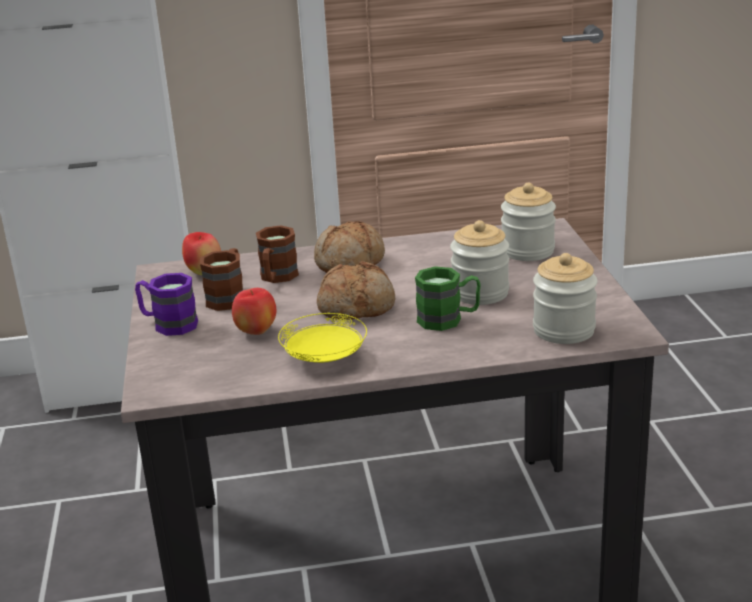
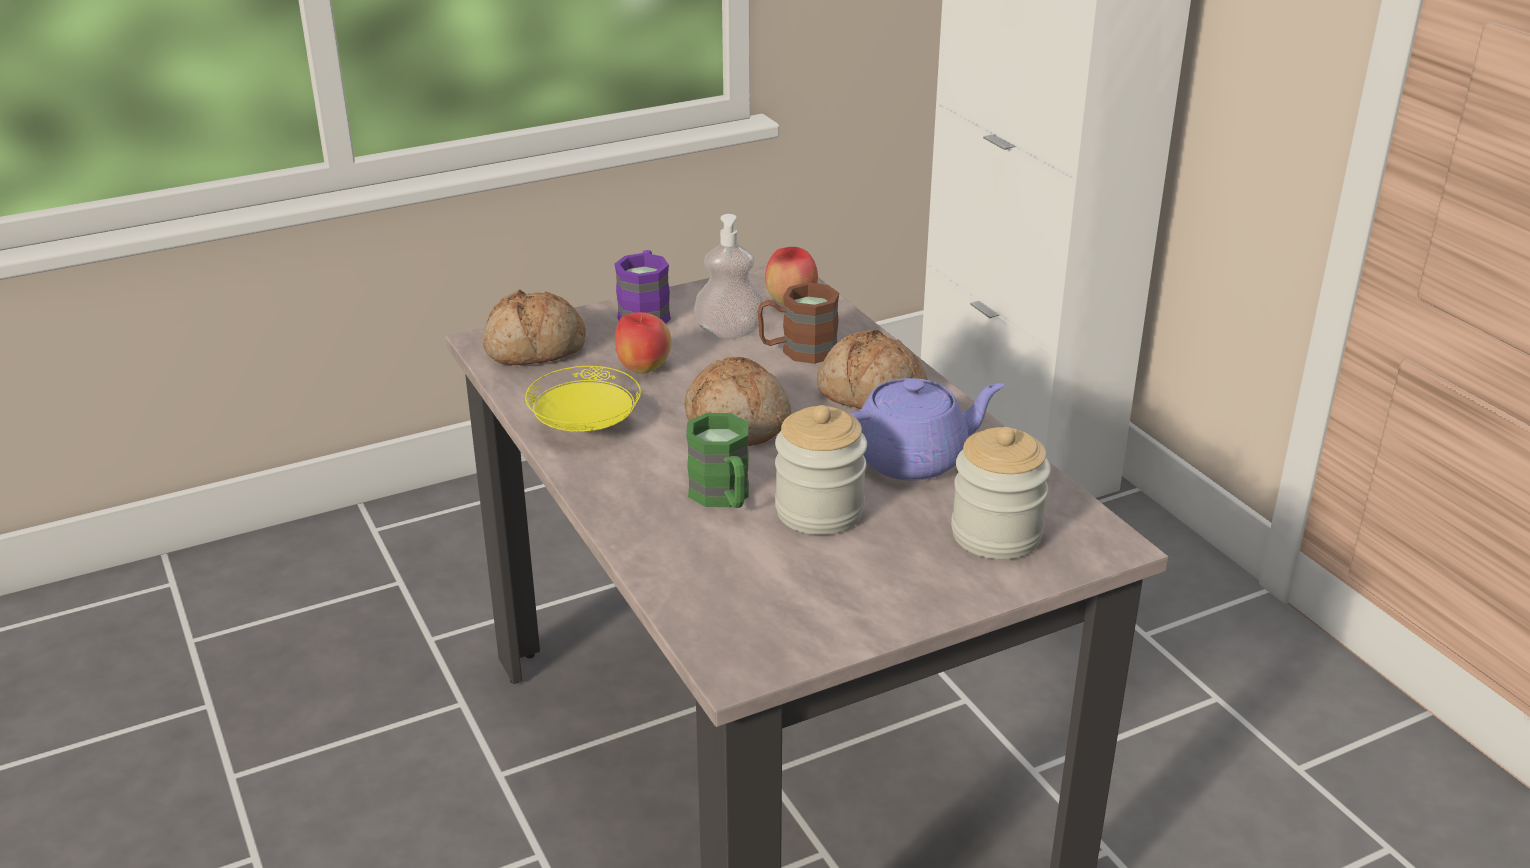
camera: 70 degrees right, 5 degrees up
brown mug [200,248,243,311] -> soap dispenser [694,214,766,338]
jar [533,253,598,344] -> none
none -> bread [482,289,586,365]
none -> purple teapot [849,378,1005,481]

